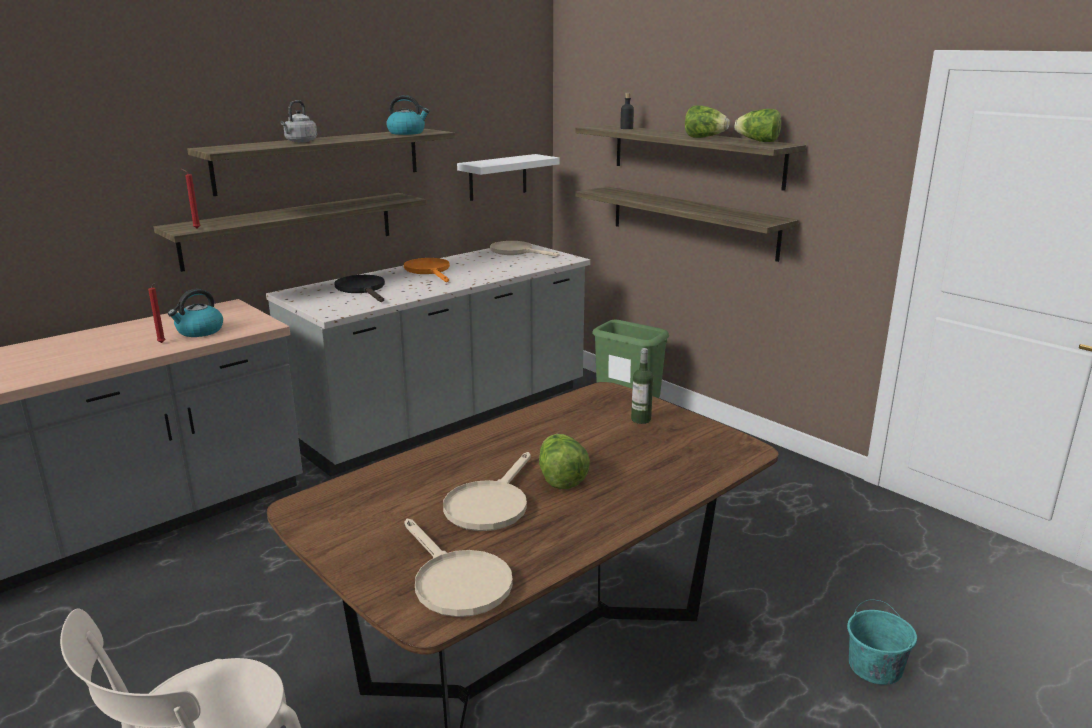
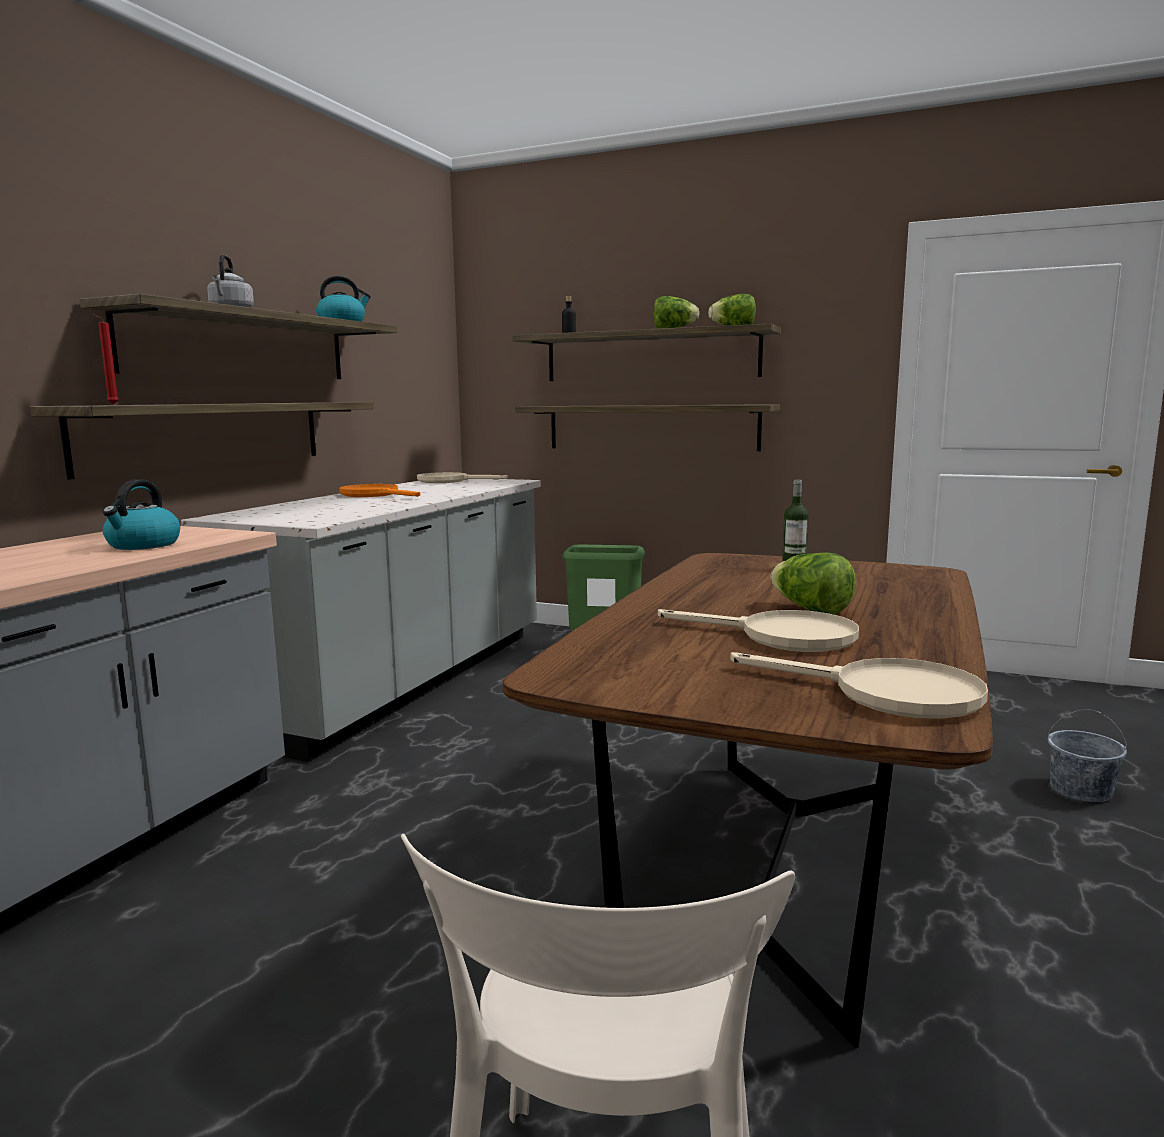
camera: 25 degrees left, 10 degrees down
red candle [148,283,165,343] -> none
black frying pan [334,275,385,302] -> none
beige frying pan [443,452,531,531] -> beige frying pan turned 60 degrees counterclockwise [658,609,859,652]
white shelf [457,154,559,201] -> none
turquoise bucket [847,599,917,685] -> grey bucket [1048,709,1127,802]

